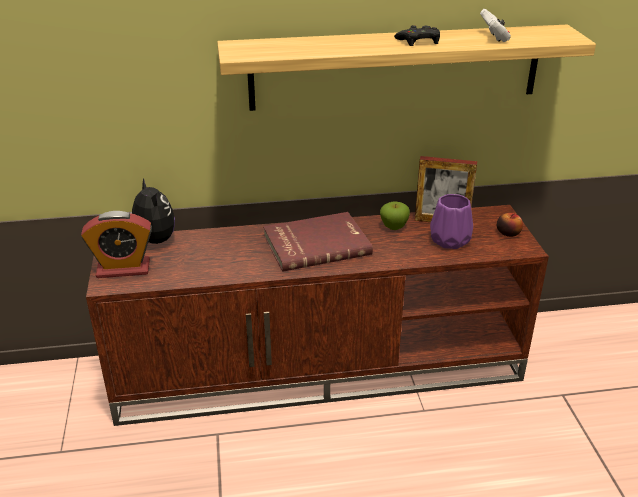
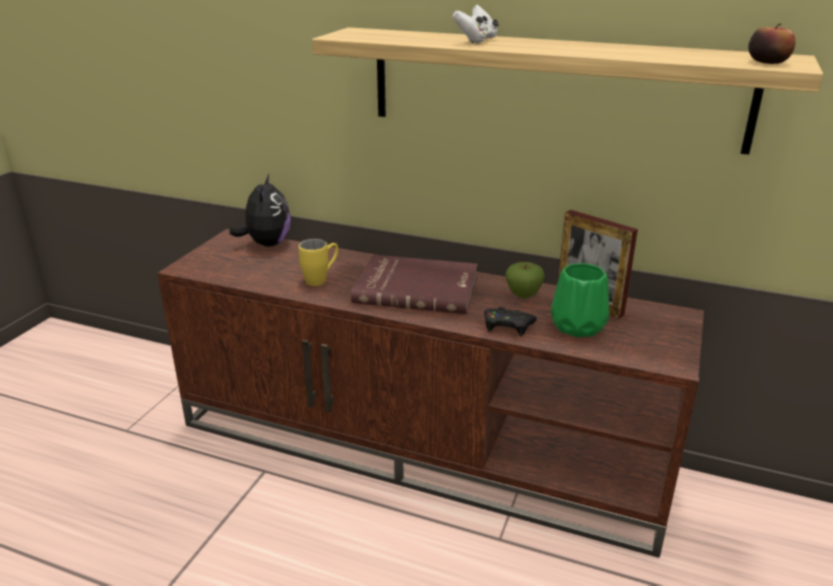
camera: 30 degrees right, 5 degrees down
alarm clock [81,211,152,278] -> none
black game controller [394,25,440,46] -> black game controller moved to [484,306,537,336]
purple vase [430,194,473,249] -> green vase [551,263,609,337]
white game controller [480,9,511,42] -> white game controller moved to [452,5,499,44]
apple [497,213,523,237] -> apple moved to [748,23,795,64]
none -> yellow mug [298,239,338,286]

